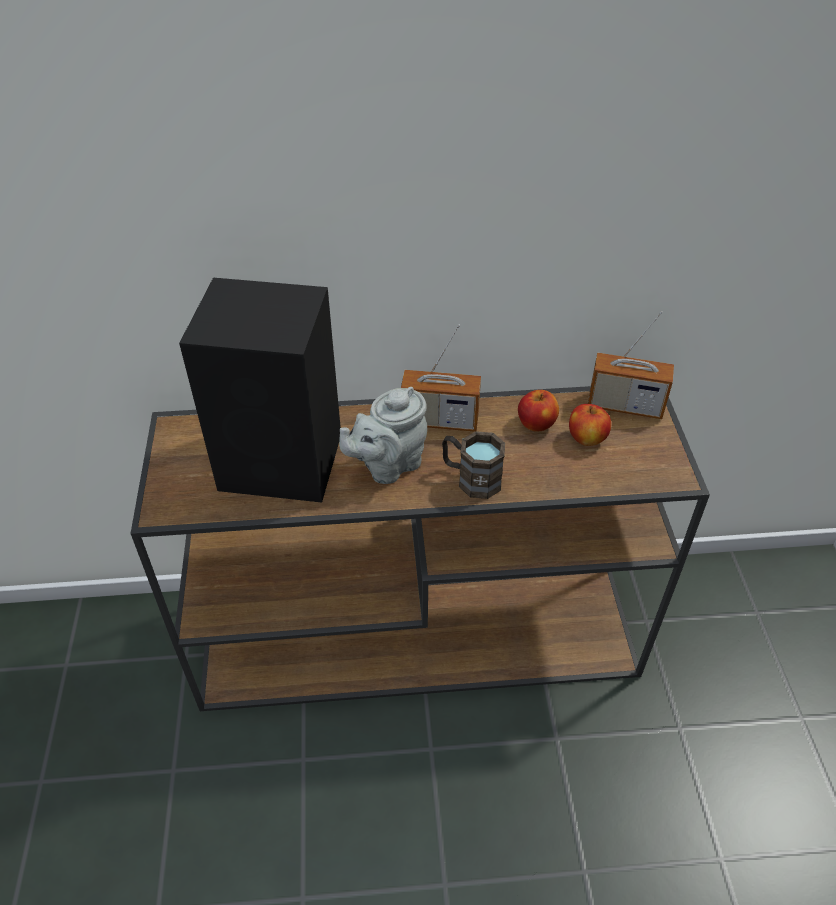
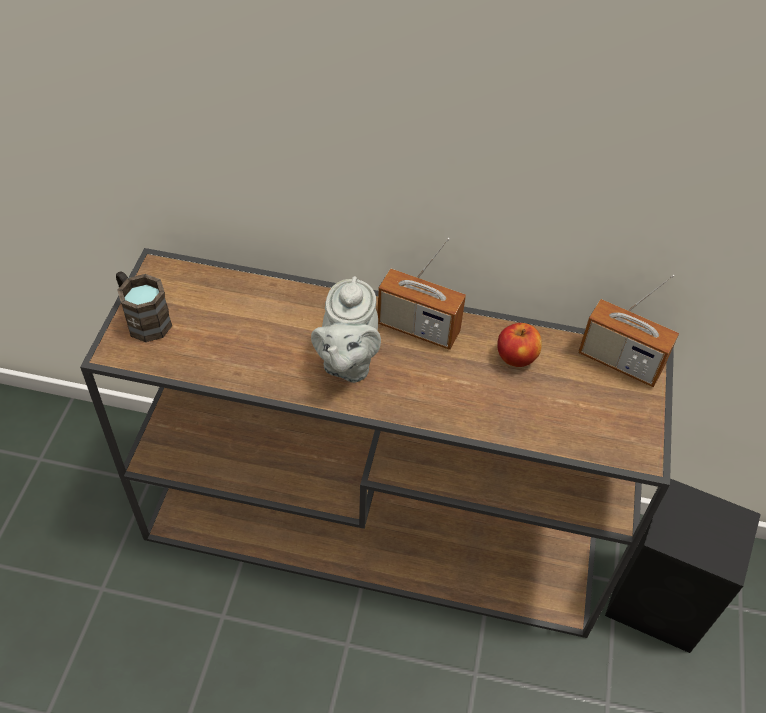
camera: 15 degrees right, 5 degrees up
black speaker [179,278,341,503] -> black speaker moved to [605,478,761,653]
grey teapot [339,387,427,484] -> grey teapot turned 60 degrees counterclockwise [311,276,381,383]
brown mug [442,431,505,499] -> brown mug moved to [116,271,172,342]
apple [569,404,611,446] -> none

